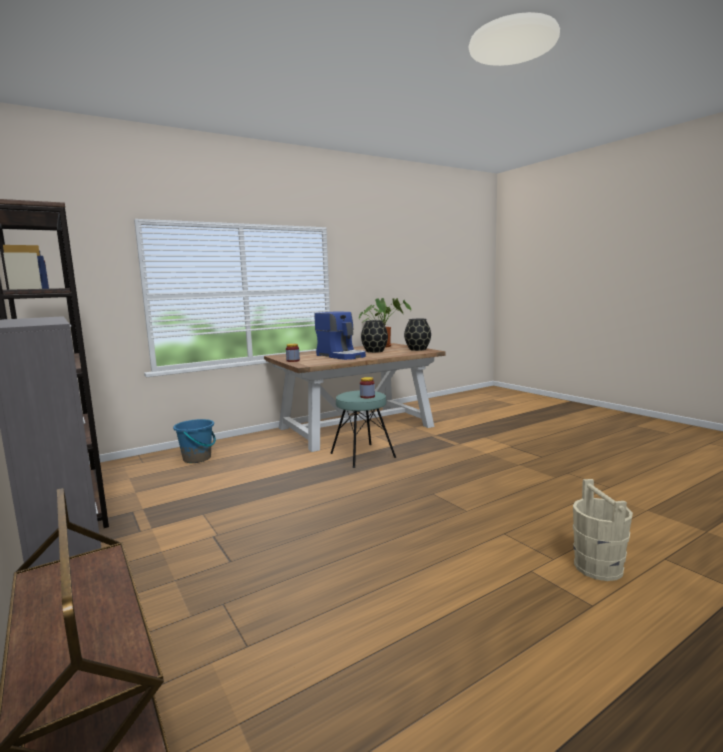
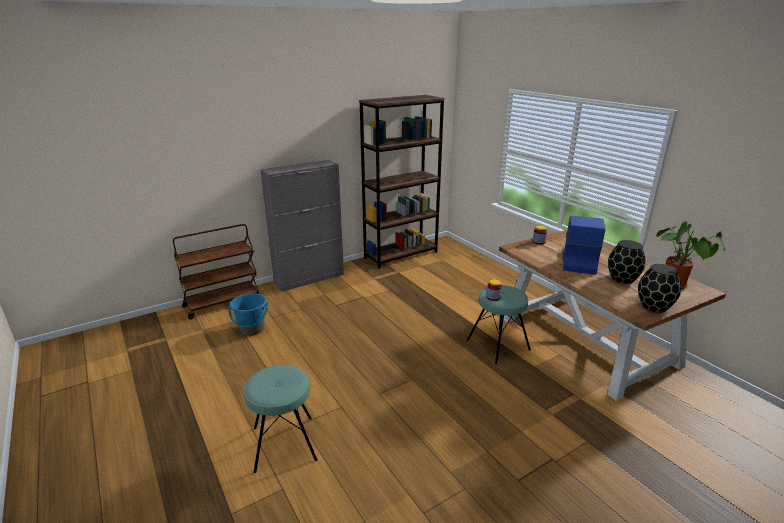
camera: 90 degrees right, 15 degrees up
blue bucket [173,419,216,463] -> blue bucket moved to [228,293,268,336]
coffee machine [314,311,366,360] -> coffee machine turned 150 degrees clockwise [563,216,606,275]
beige bucket [573,479,633,581] -> turquoise stool [244,365,318,473]

